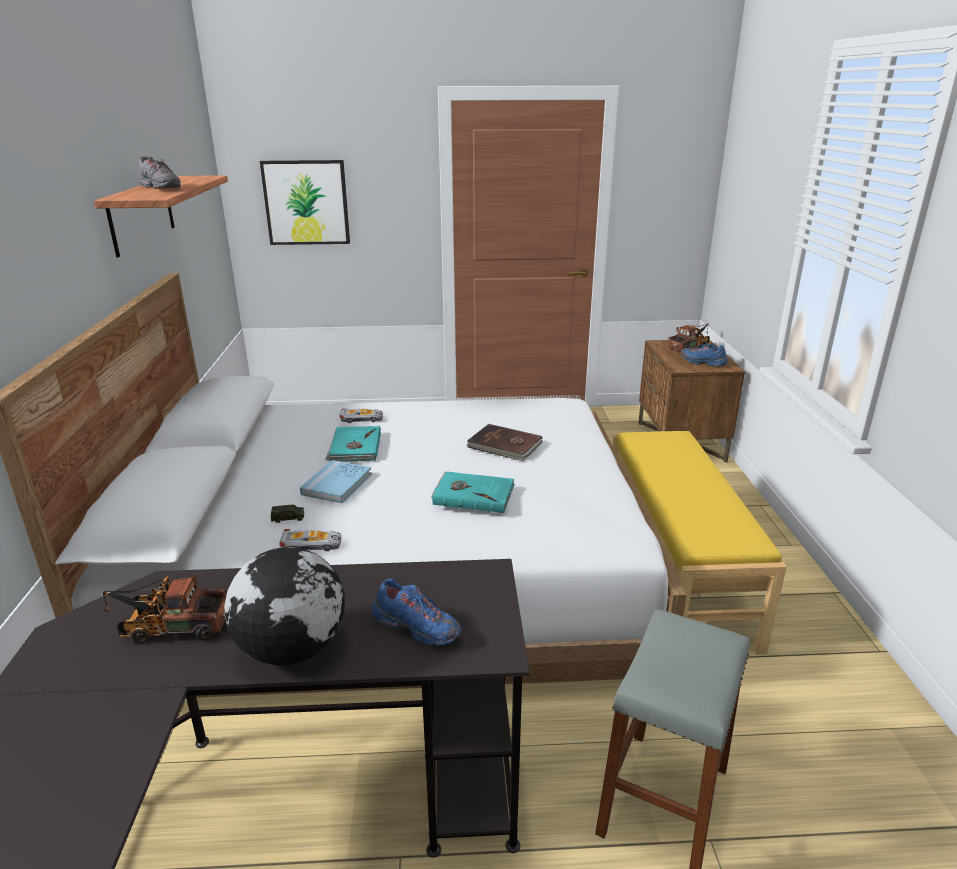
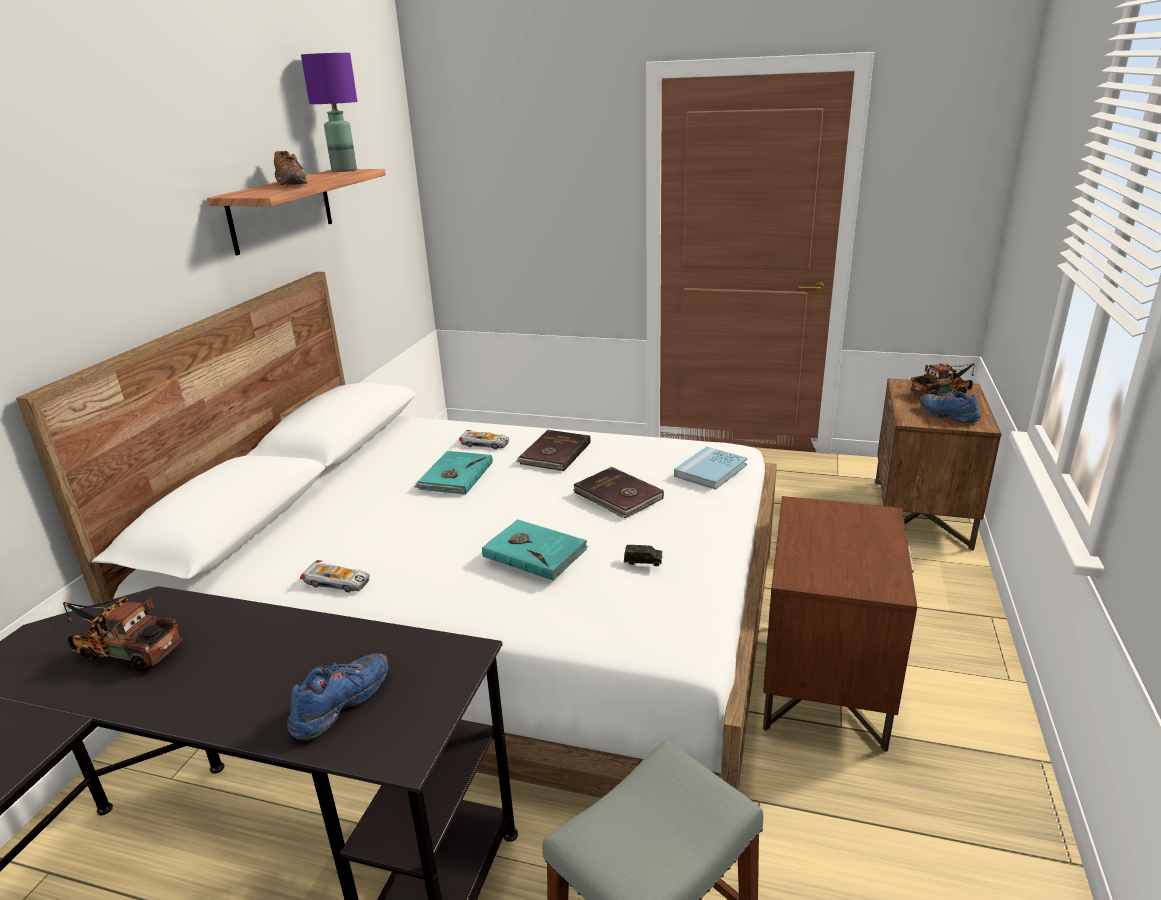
camera: 20 degrees right, 0 degrees up
grey shoe [138,156,181,189] -> brown shoe [274,151,307,185]
globe [224,547,345,665] -> none
picture [260,160,350,245] -> none
toy car [271,505,304,523] -> toy car moved to [624,545,662,566]
blue book [300,460,372,503] -> blue book moved to [674,446,747,490]
blue shoe [372,579,462,646] -> blue shoe turned 105 degrees counterclockwise [287,653,389,740]
yellow bench [613,431,787,655] -> brown nightstand [763,496,917,752]
none -> purple table lamp [301,53,357,172]
none -> brown book [516,430,591,471]

